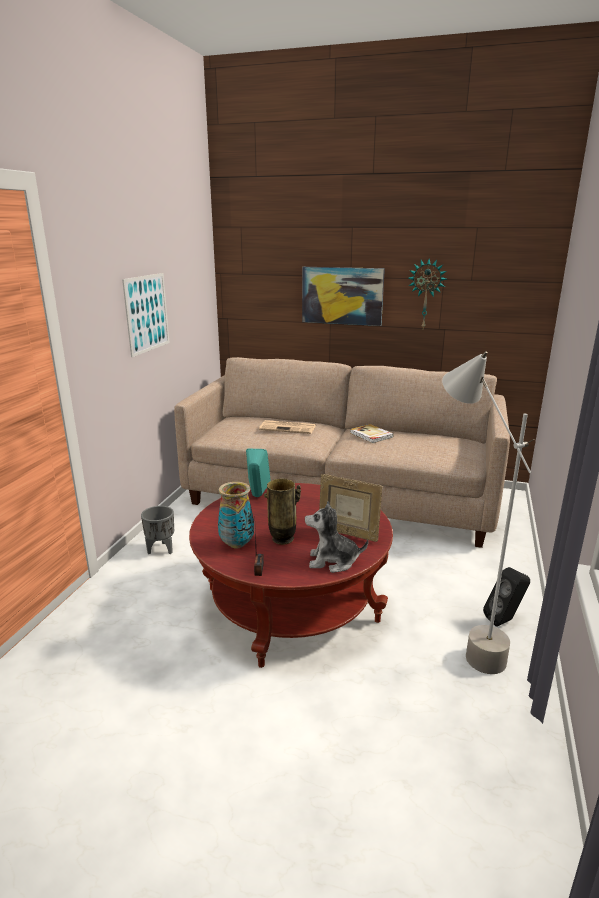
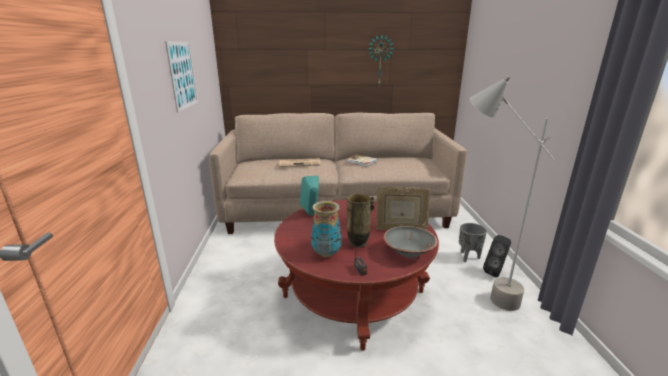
camera: 20 degrees left, 0 degrees up
grey planter [141,506,174,554] -> grey planter moved to [459,223,487,262]
picture [302,267,385,326] -> none
plush toy [305,501,368,573] -> grey bowl [384,226,438,258]

